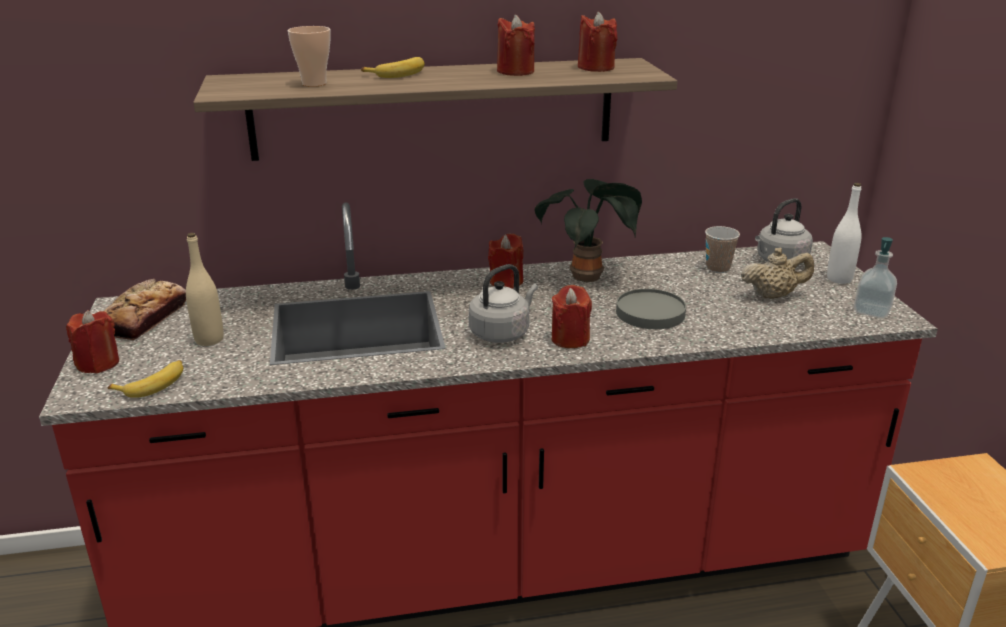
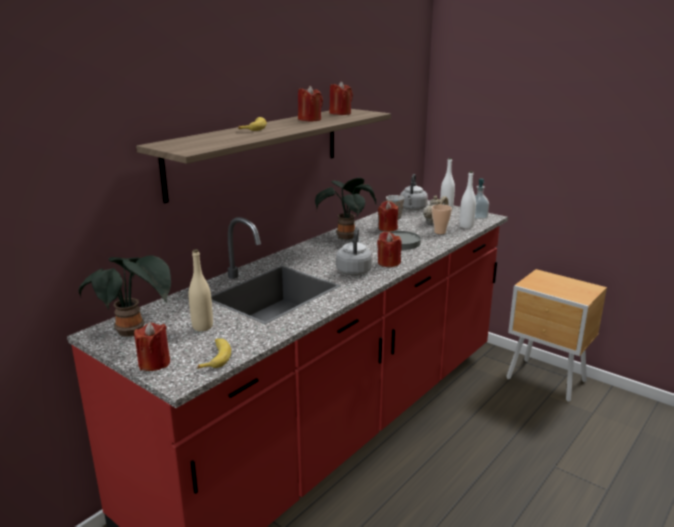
camera: 40 degrees left, 5 degrees down
bread [104,279,186,340] -> potted plant [78,256,171,337]
cup [288,26,331,87] -> cup moved to [431,204,452,234]
red candle [488,234,523,289] -> red candle moved to [378,201,398,232]
none -> white bottle [460,171,476,228]

